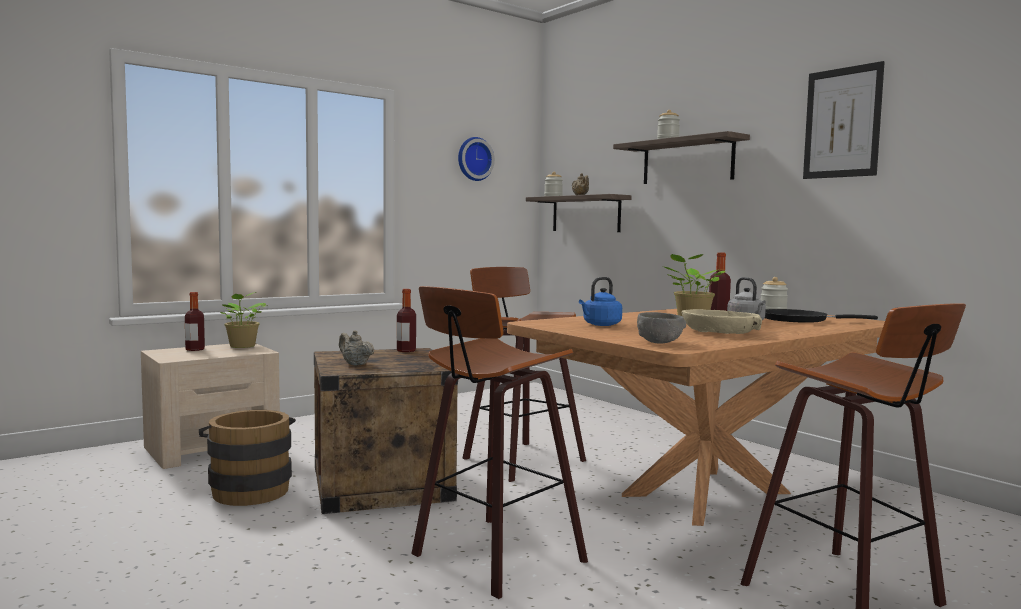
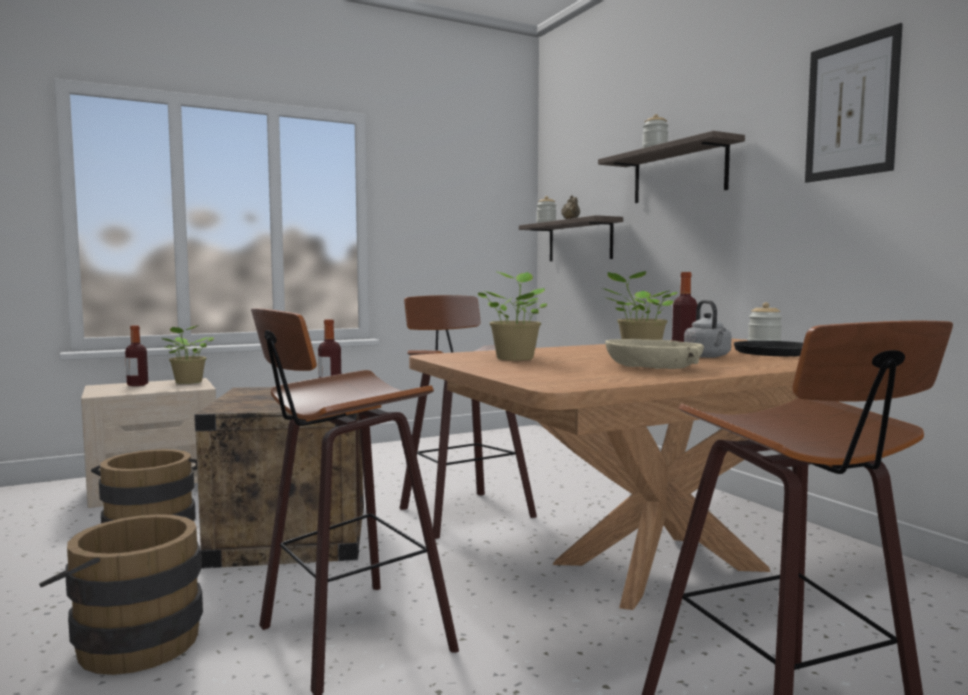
camera: 10 degrees right, 0 degrees up
beige teapot [339,330,374,366] -> none
wall clock [458,137,495,181] -> none
blue kettle [579,277,622,326] -> potted plant [478,271,547,361]
grey bowl [637,312,686,344] -> none
none -> brown bucket [39,514,203,675]

